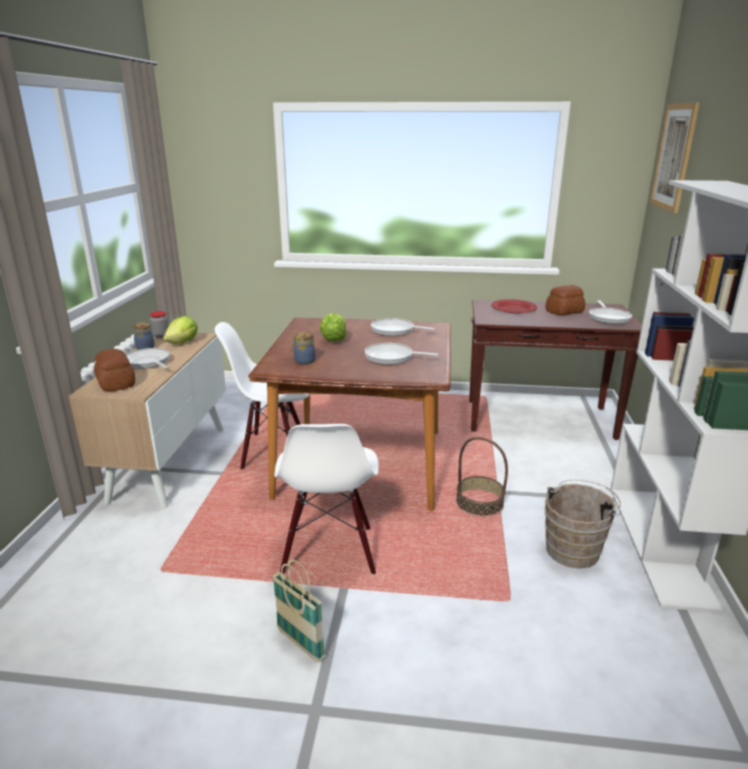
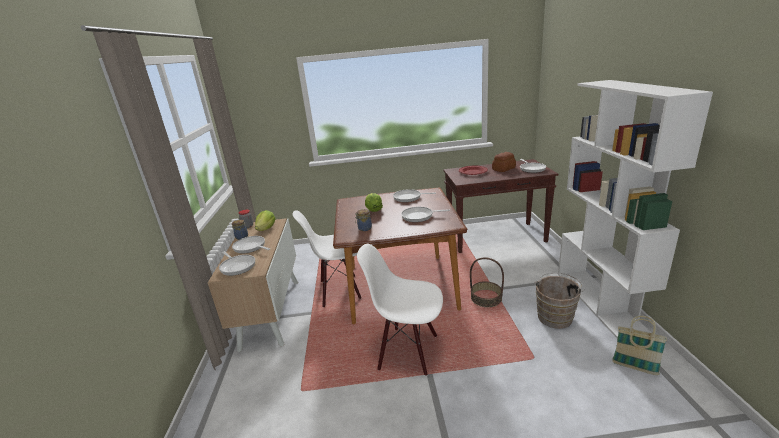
camera: 10 degrees left, 0 degrees up
bread [94,349,135,392] -> frying pan [219,251,255,276]
basket [272,559,325,662] -> basket moved to [612,316,667,375]
white chair [274,424,379,574] -> white chair turned 120 degrees clockwise [357,244,443,376]
picture [649,102,700,213] -> none

